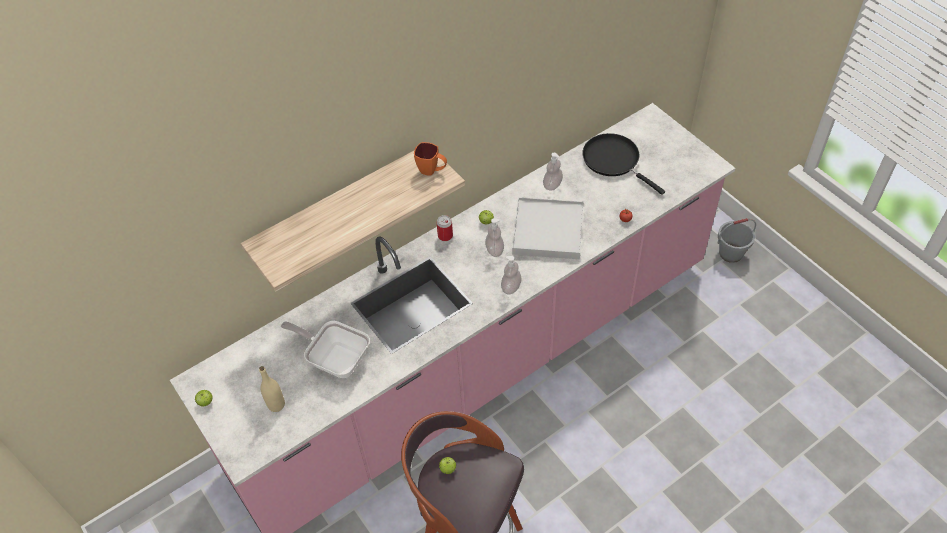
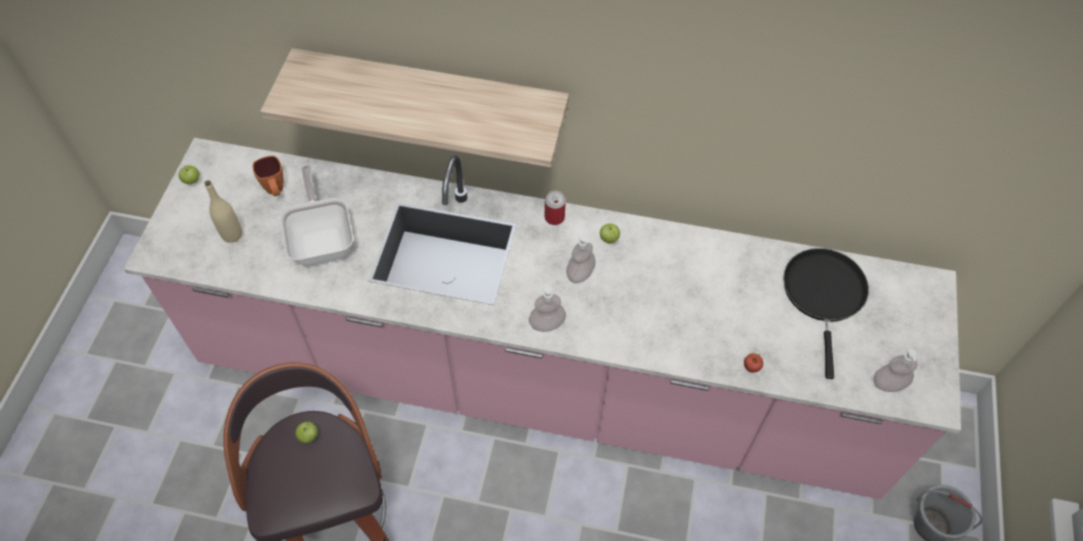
camera: 45 degrees right, 5 degrees up
orange mug [414,142,447,175] -> orange mug moved to [253,156,284,196]
white tray [512,197,584,259] -> none
soap dispenser [543,153,563,191] -> soap dispenser moved to [873,349,918,392]

